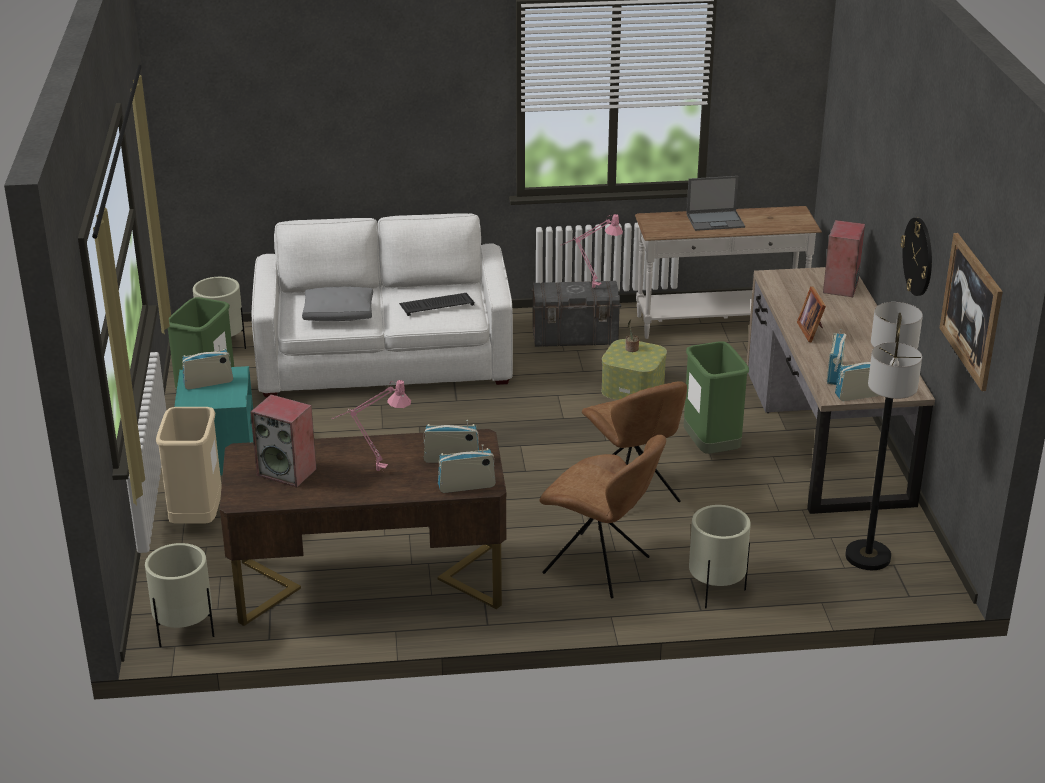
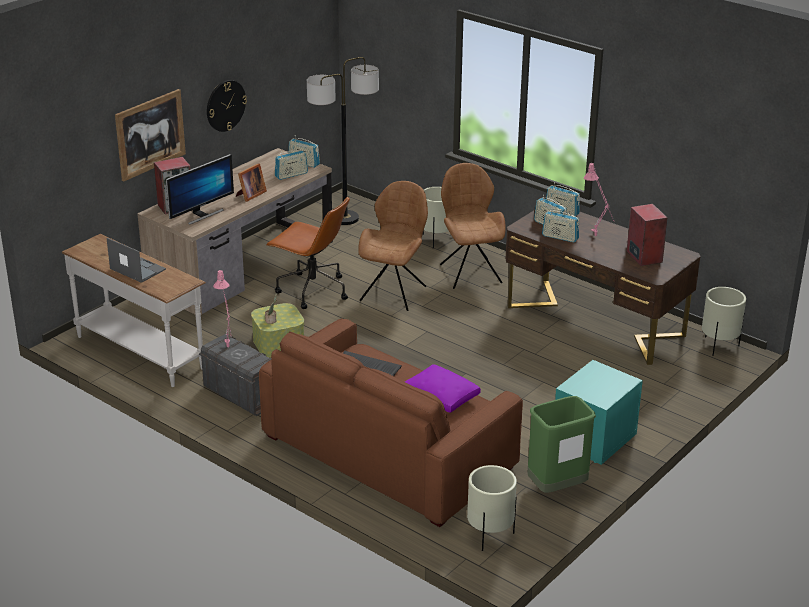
camera: 135 degrees left, 0 degrees up
beige trash can [156,407,222,524] -> none
radio [182,345,233,390] -> radio moved to [542,208,580,243]
white sofa [252,213,513,397] -> brown sofa [259,318,523,527]
grey pillow [302,287,373,321] -> purple pillow [405,364,481,413]
green trash can [684,341,749,454] -> brown office chair [266,196,350,309]
picture [940,233,1003,391] -> picture moved to [115,89,186,181]
none -> monitor [166,154,234,225]

